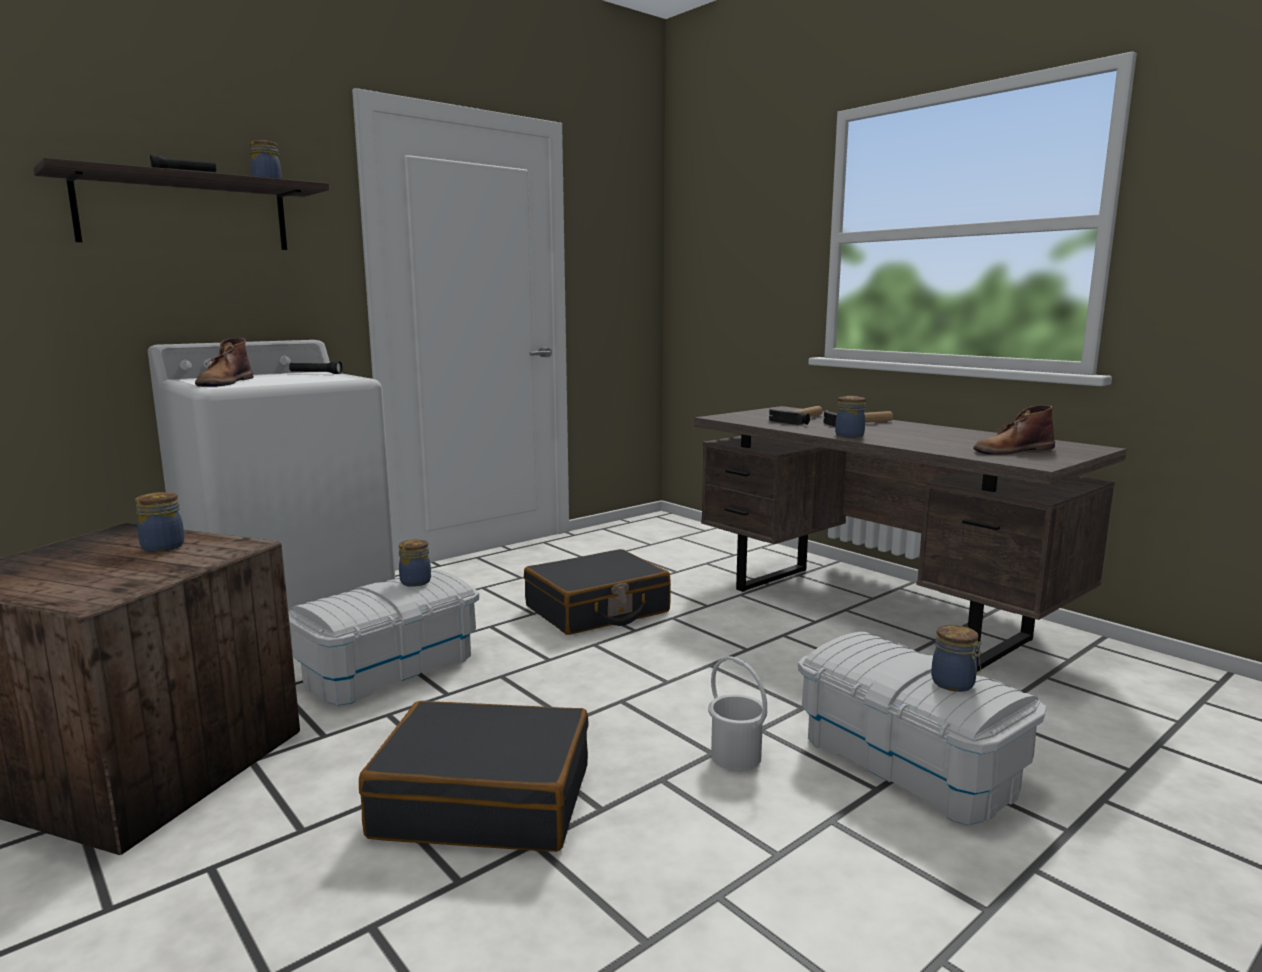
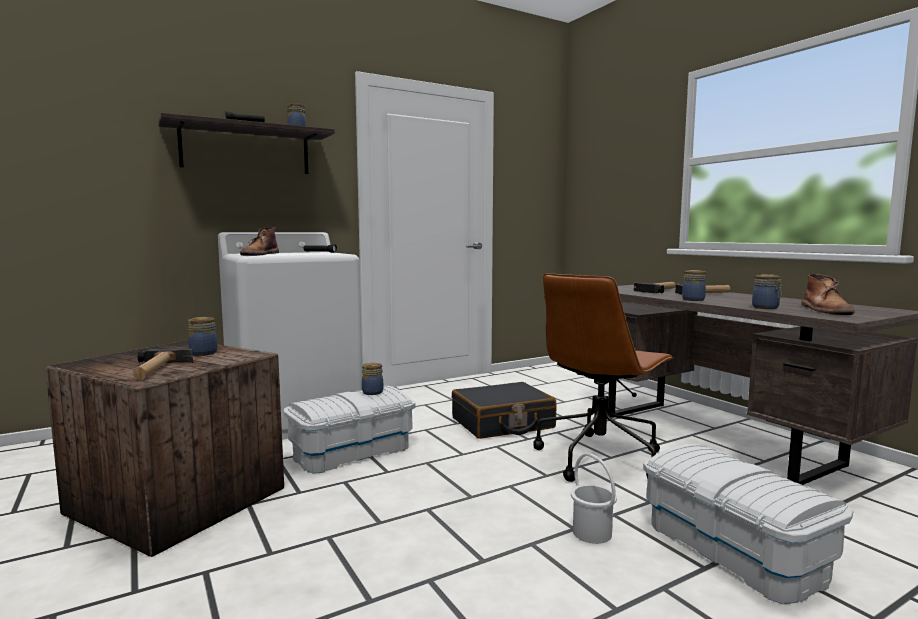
camera: 10 degrees right, 5 degrees down
black suitcase [359,701,589,852] -> none
jar [931,625,982,692] -> jar moved to [752,274,782,309]
brown boot [973,405,1055,455] -> brown boot turned 75 degrees counterclockwise [801,274,855,315]
none -> hammer [133,349,193,379]
none -> brown office chair [533,274,674,482]

